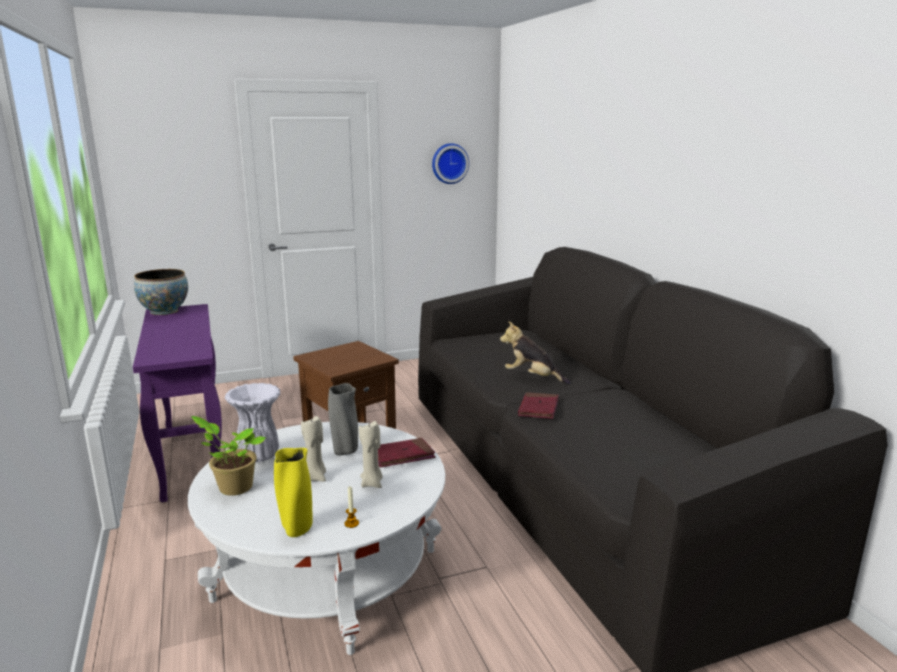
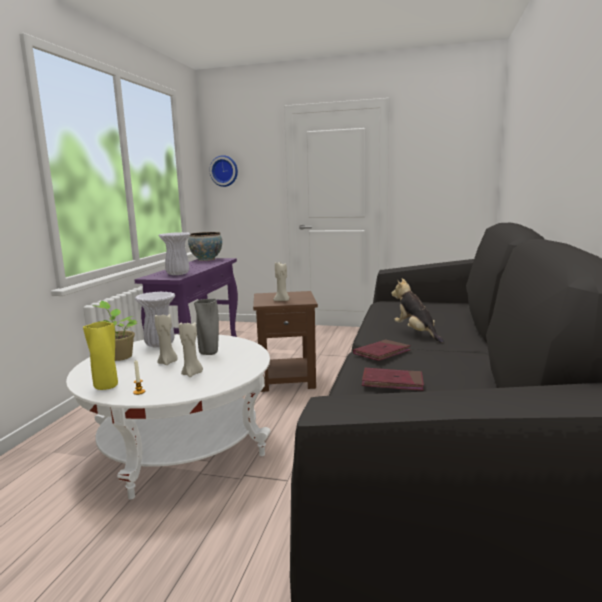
camera: 35 degrees right, 5 degrees down
red book [378,438,435,467] -> red book moved to [362,368,424,391]
wall clock [432,143,469,184] -> wall clock moved to [210,155,238,187]
none -> white vase [159,232,190,275]
none -> beige candle [274,262,289,301]

